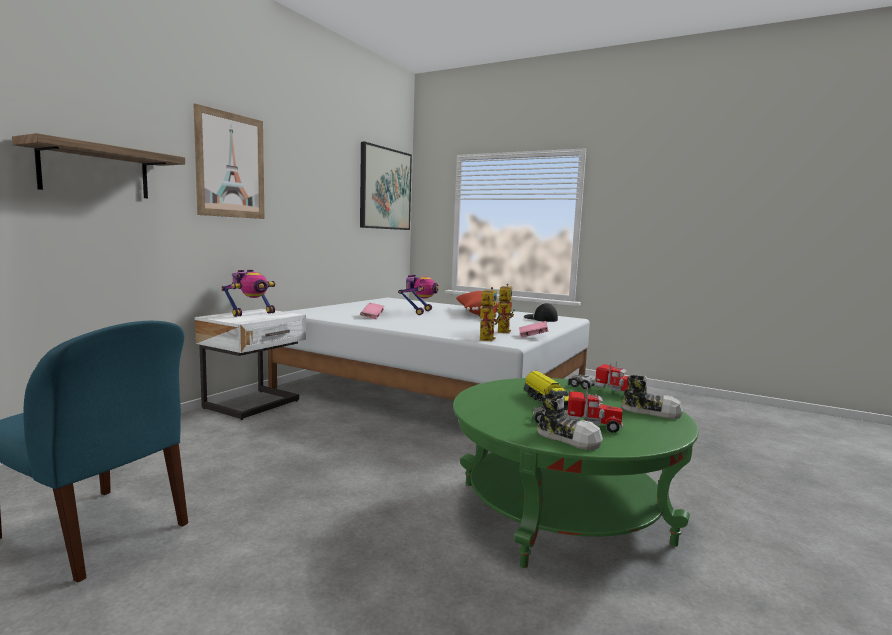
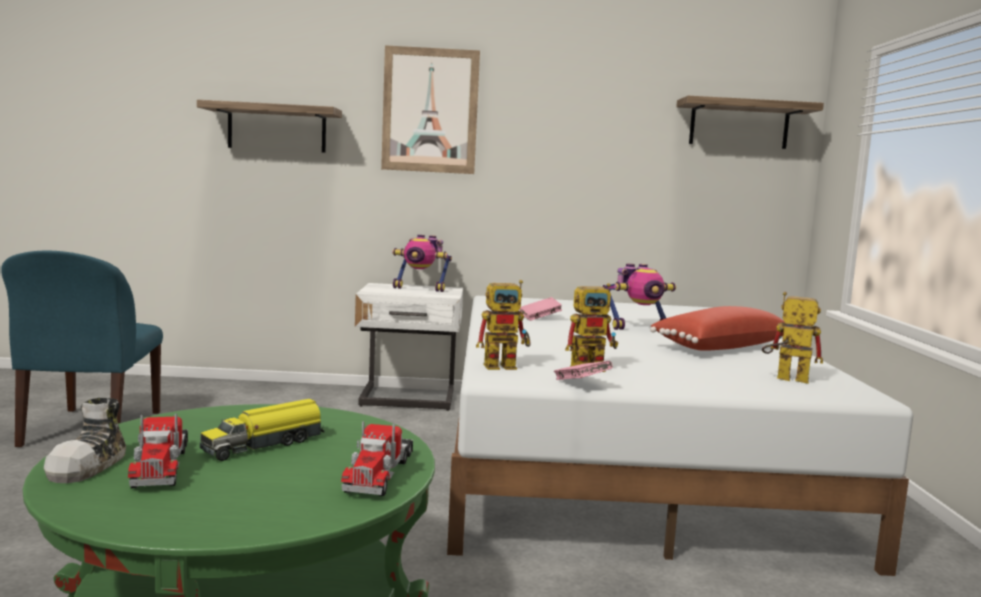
camera: 60 degrees right, 0 degrees up
picture [360,142,412,230] -> shelf [676,96,824,149]
cap [524,303,558,322] -> toy robot [762,292,823,384]
shoe [622,375,683,419] -> none

